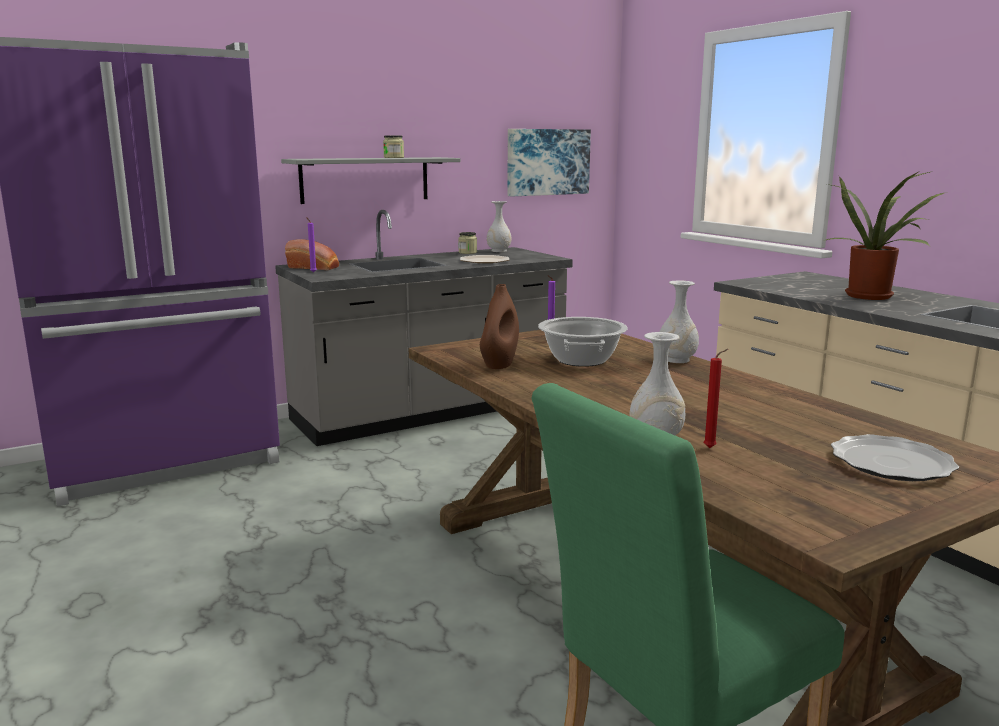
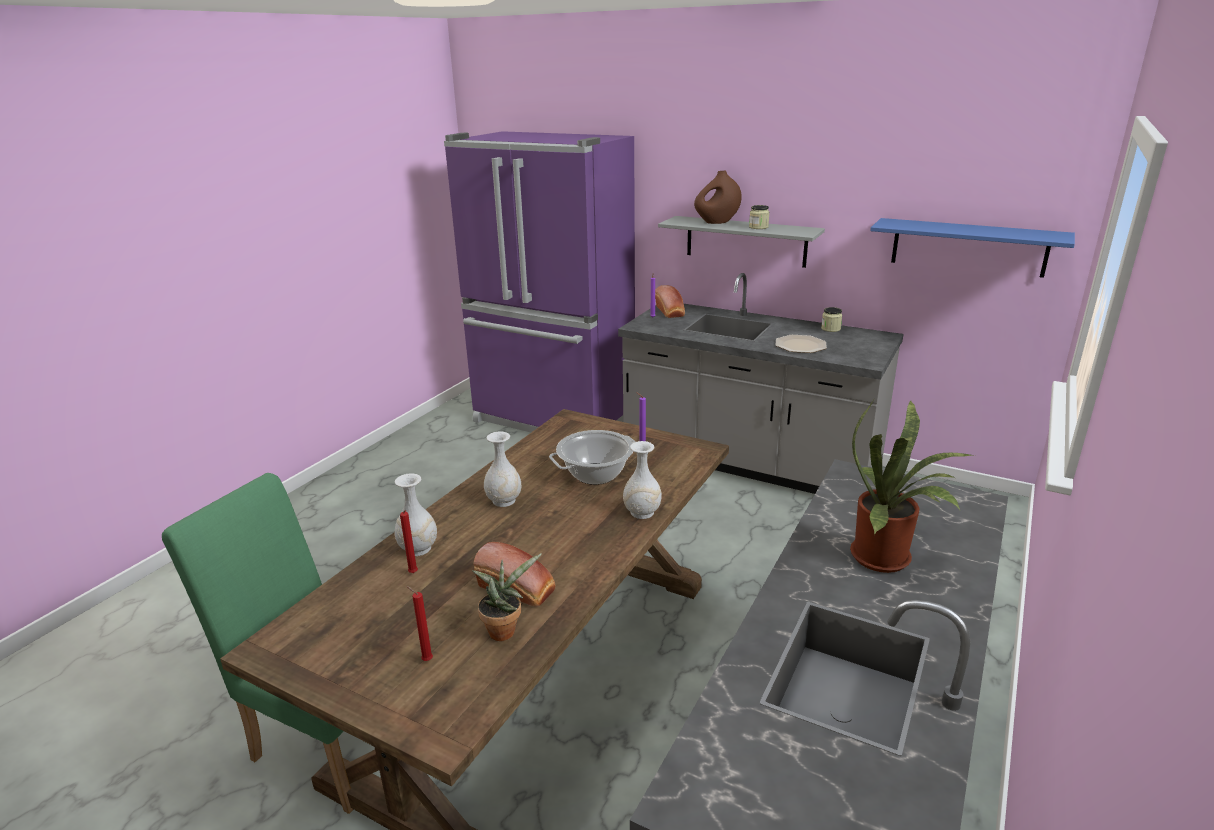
camera: 60 degrees right, 10 degrees up
brown vase [480,284,519,369] -> brown vase moved to [694,171,742,224]
white vase [487,201,512,252] -> white vase moved to [484,431,522,507]
picture [508,129,591,196] -> blue shelf [870,218,1075,278]
plate [831,434,959,481] -> red candle [407,586,433,661]
none -> potted plant [472,553,542,641]
none -> bread [473,542,556,607]

